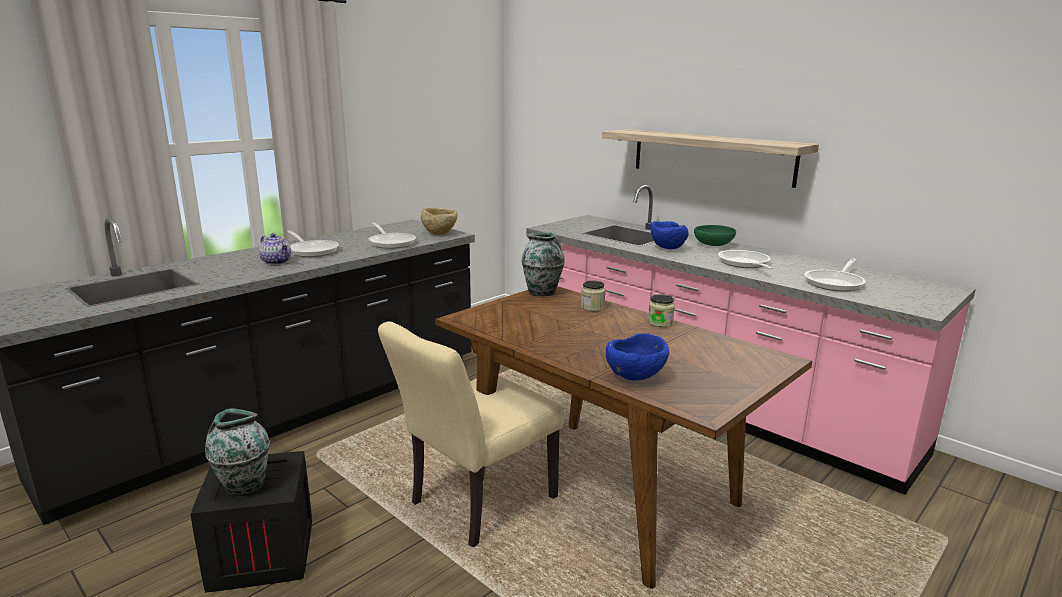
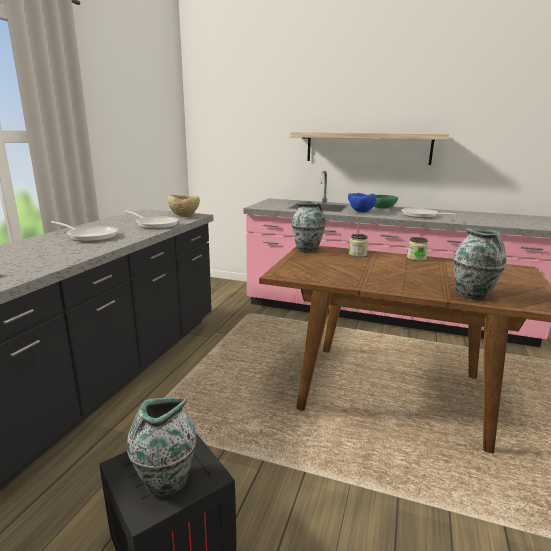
camera: 25 degrees left, 0 degrees up
teapot [259,233,291,265] -> none
beige chair [378,321,564,547] -> none
blue bowl [606,333,669,380] -> vase [453,228,507,300]
frying pan [805,258,866,292] -> none

